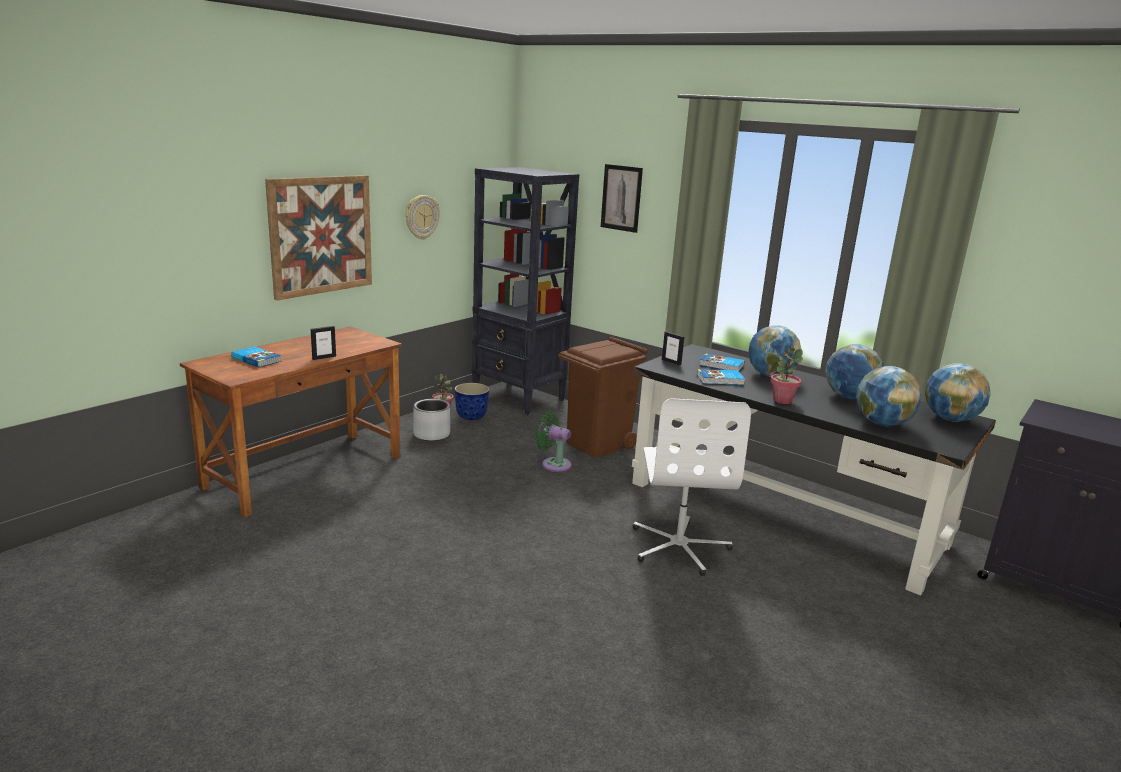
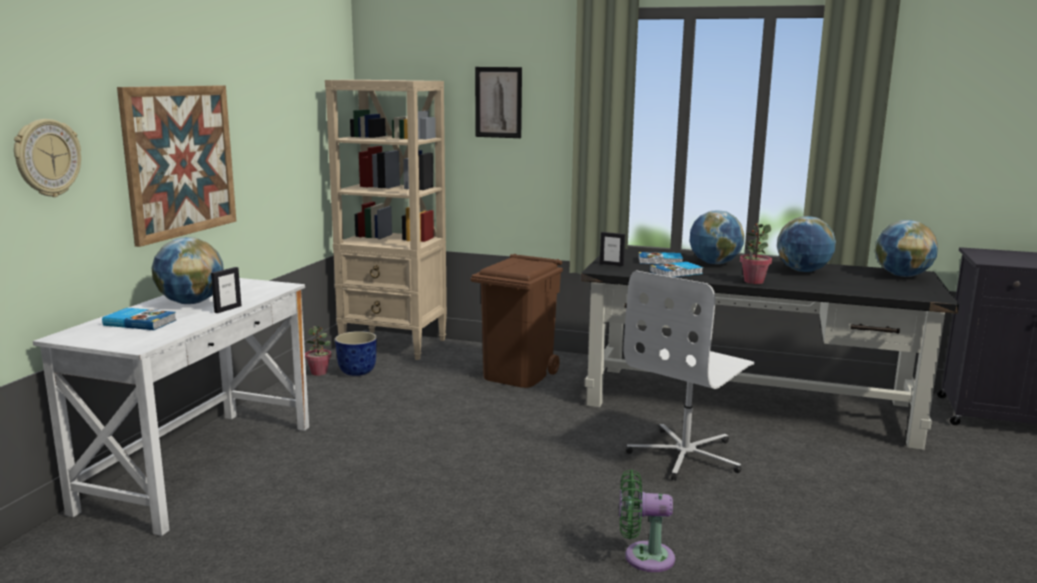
camera: 20 degrees left, 5 degrees down
brown desk [180,326,402,517] -> white desk [33,278,309,536]
wall clock [406,195,440,240] -> wall clock moved to [14,119,81,197]
grey planter [413,399,450,441] -> none
black bookcase [472,167,579,415] -> beige bookcase [325,80,447,360]
green fan [534,411,571,472] -> green fan moved to [619,470,675,572]
white office chair [633,398,751,576] -> white office chair turned 60 degrees clockwise [624,270,755,481]
globe [856,366,922,426] -> globe moved to [151,237,224,304]

